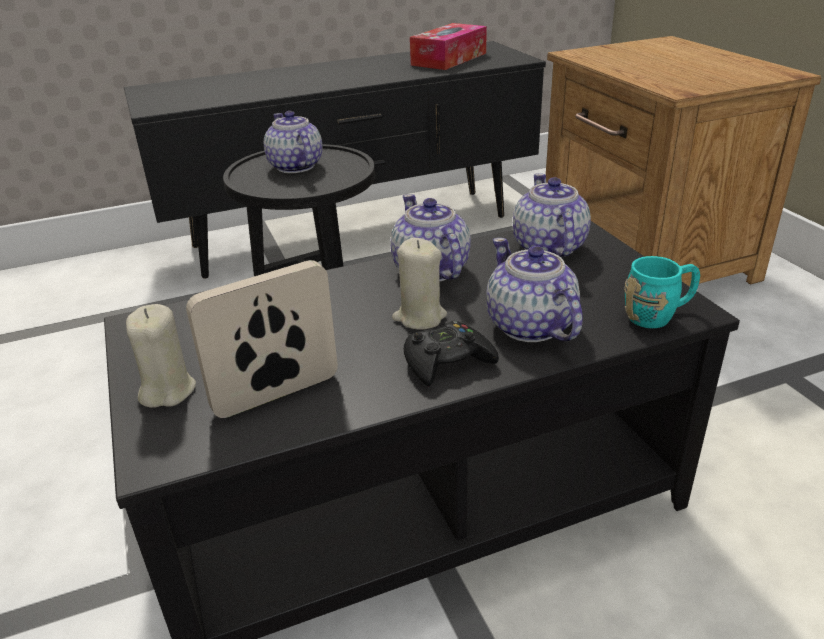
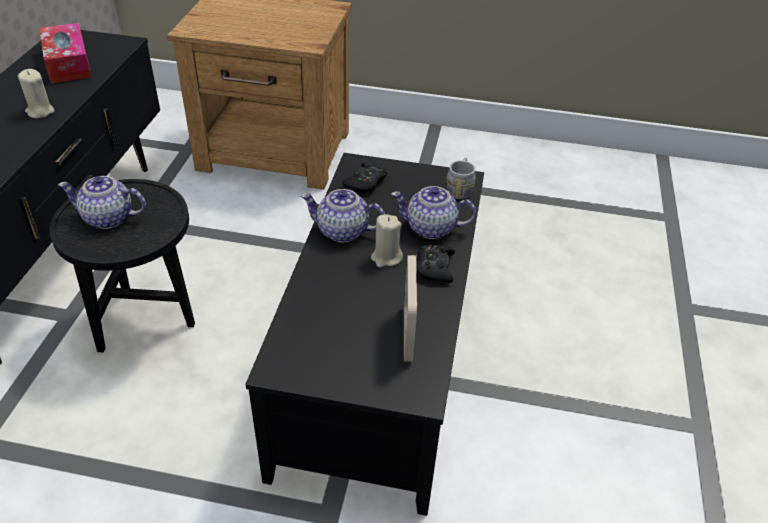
camera: 60 degrees left, 10 degrees up
beige candle [126,304,196,408] -> beige candle moved to [18,69,55,118]
teapot [513,173,591,258] -> black game controller [342,162,387,193]
turquoise mug [624,256,700,328] -> grey mug [447,157,476,199]

